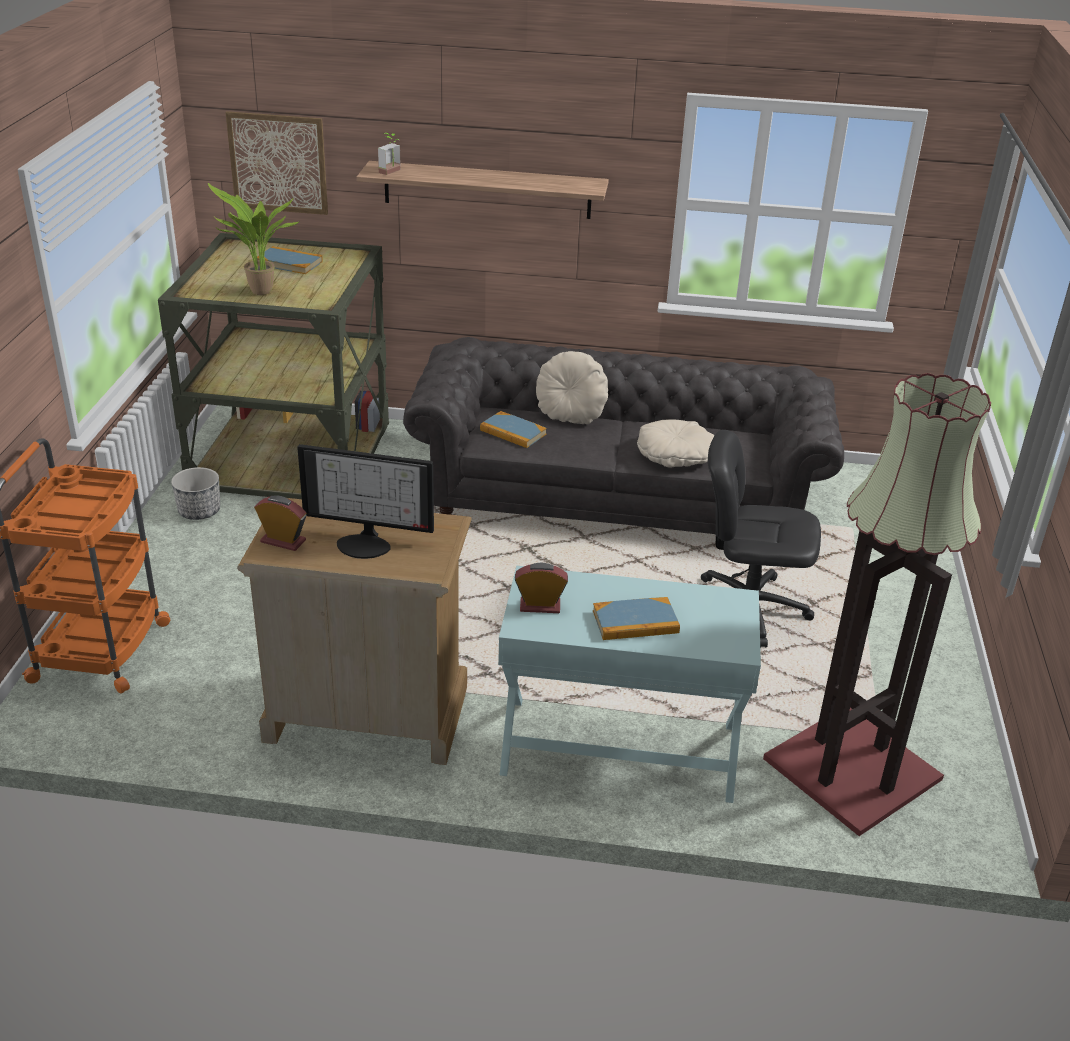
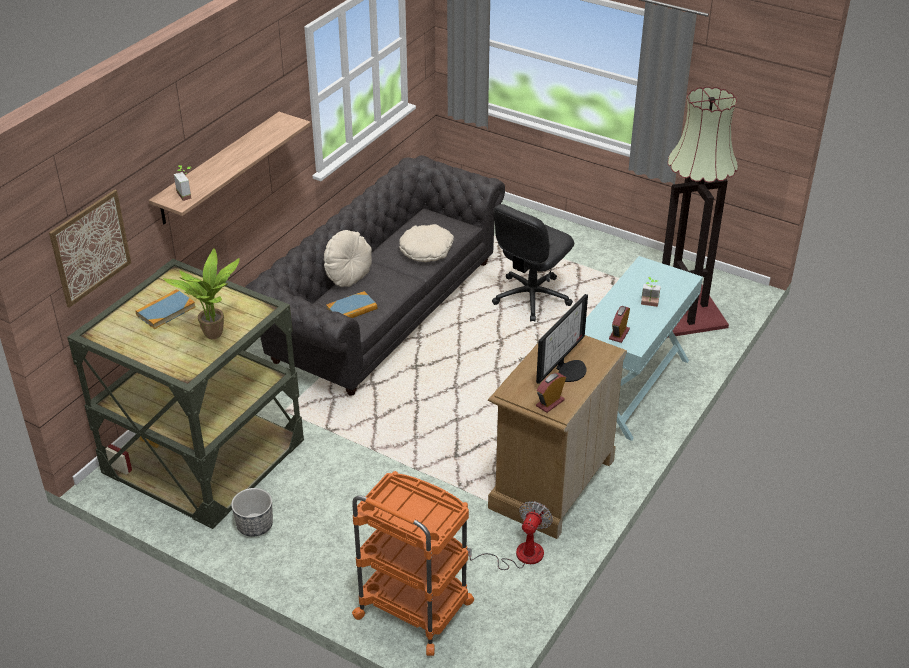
camera: 65 degrees left, 5 degrees up
book [593,597,680,640] -> potted plant [641,277,661,307]
none -> fan [467,501,553,570]

